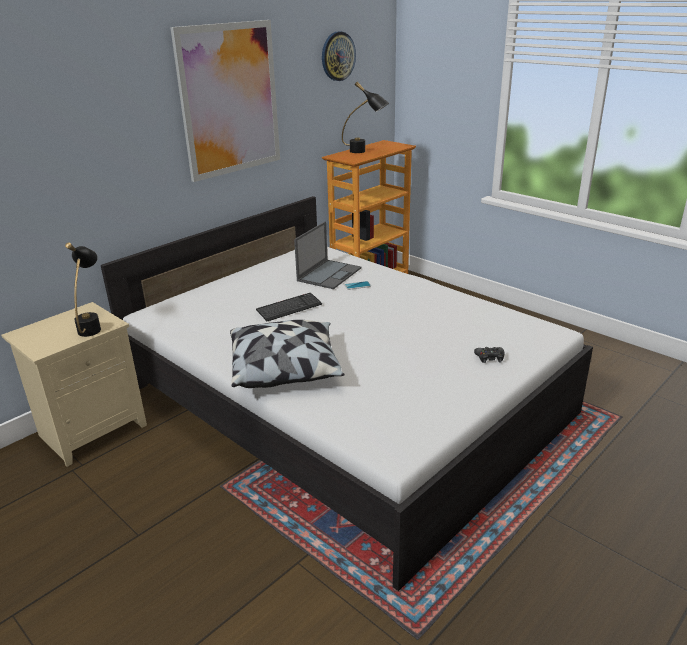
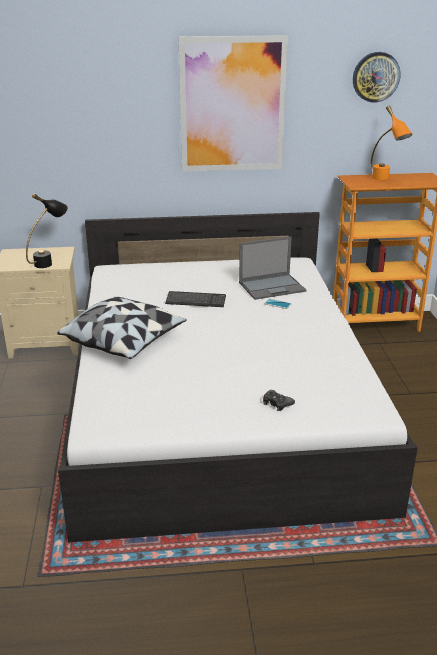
camera: 40 degrees right, 0 degrees up
black table lamp [342,82,389,153] -> orange table lamp [371,106,413,180]

